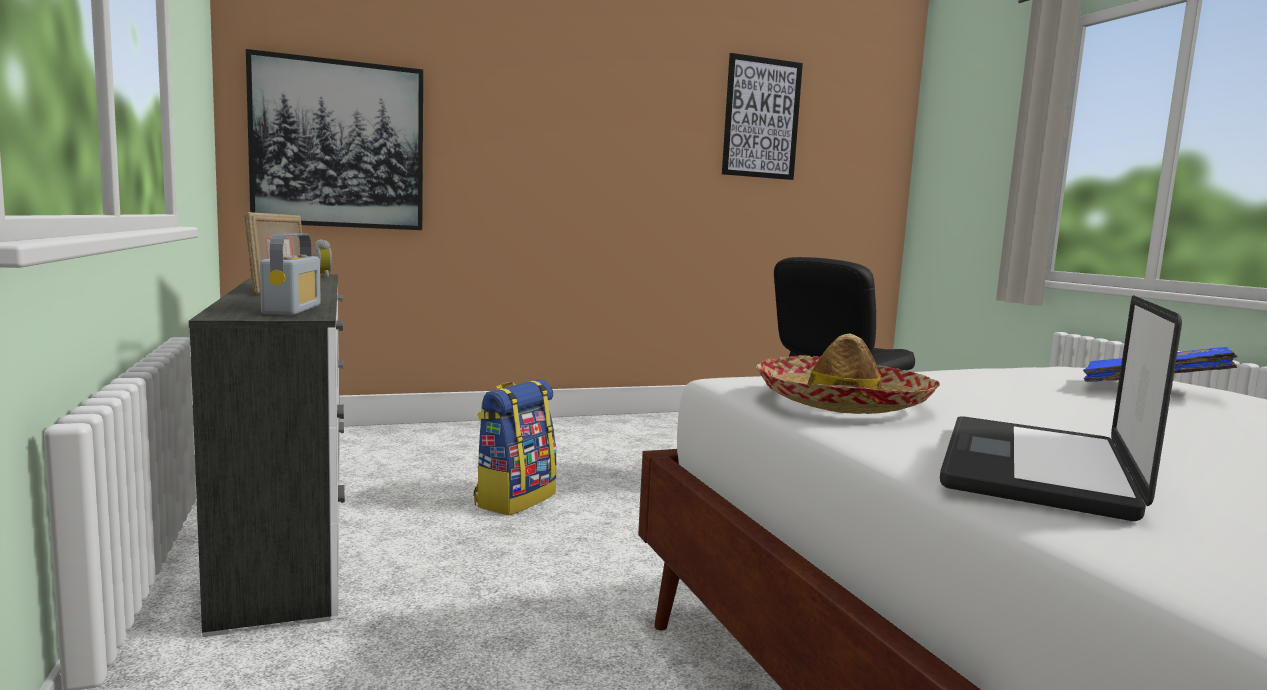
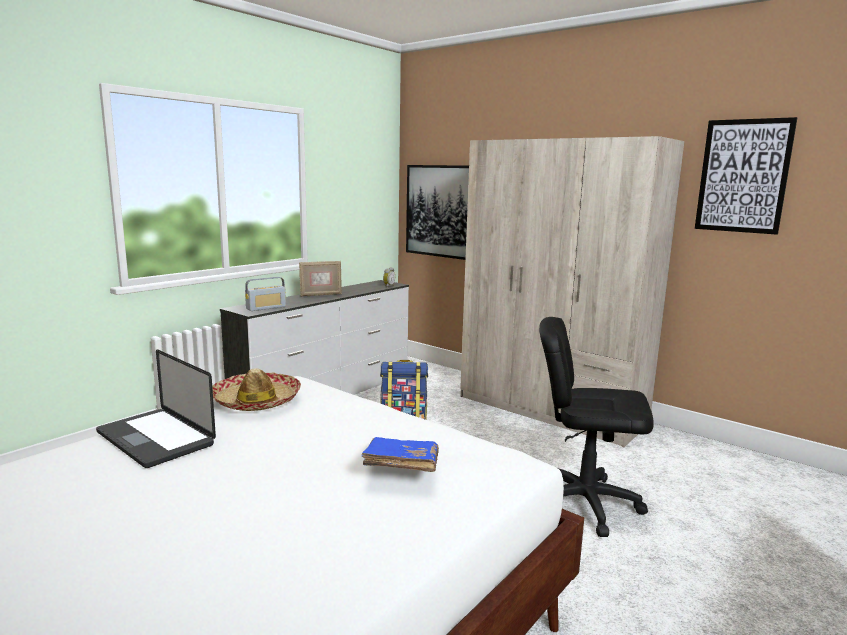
camera: 60 degrees right, 5 degrees up
laptop [940,295,1182,521] -> laptop turned 135 degrees counterclockwise [96,349,216,468]
none -> beige wardrobe [460,136,684,447]

